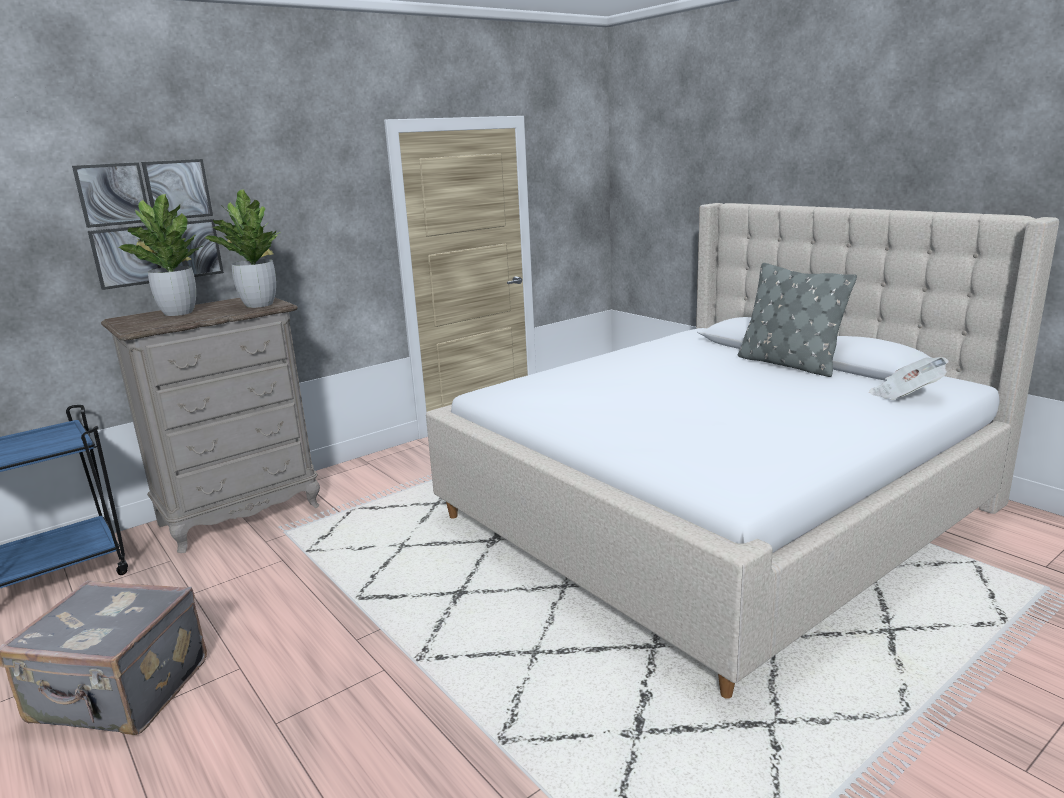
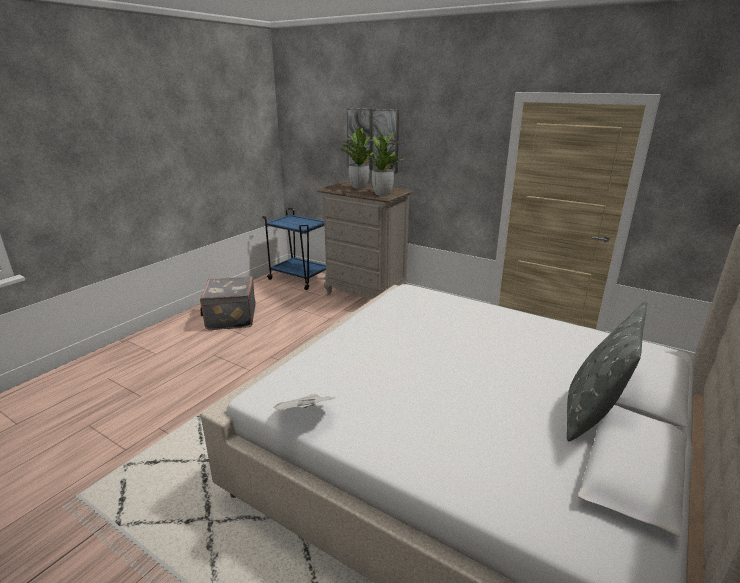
camera: 70 degrees right, 5 degrees up
newspaper [869,357,949,400] -> newspaper moved to [273,394,336,410]

